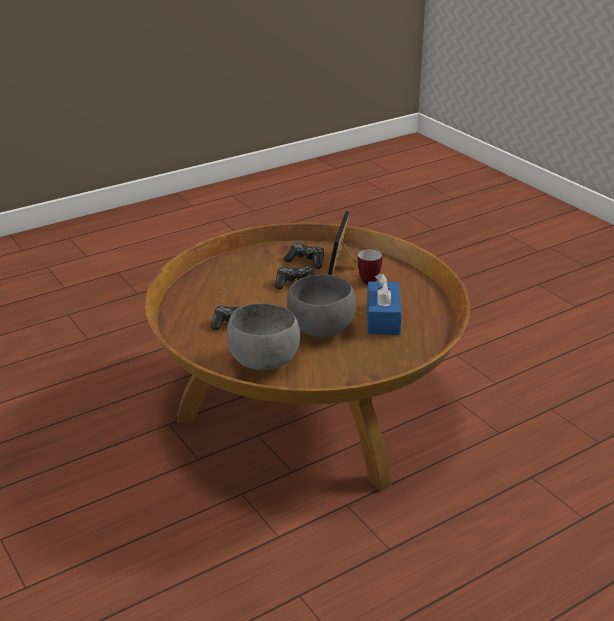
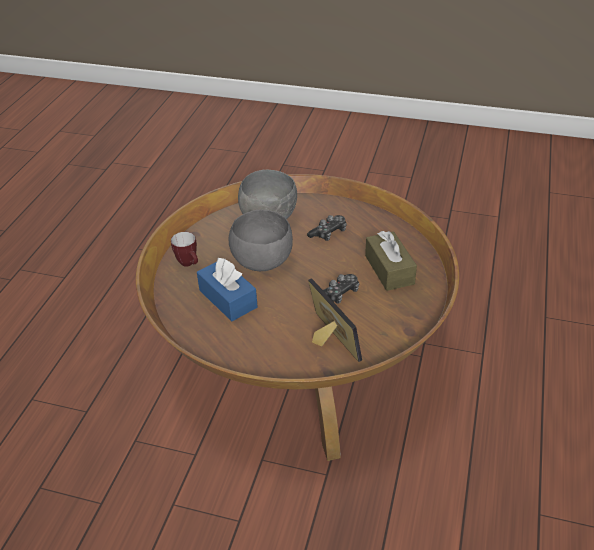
camera: 140 degrees right, 10 degrees up
game controller [284,243,324,269] -> none
mug [357,249,382,284] -> mug moved to [171,232,198,267]
none -> brown tissue box [365,231,417,291]

